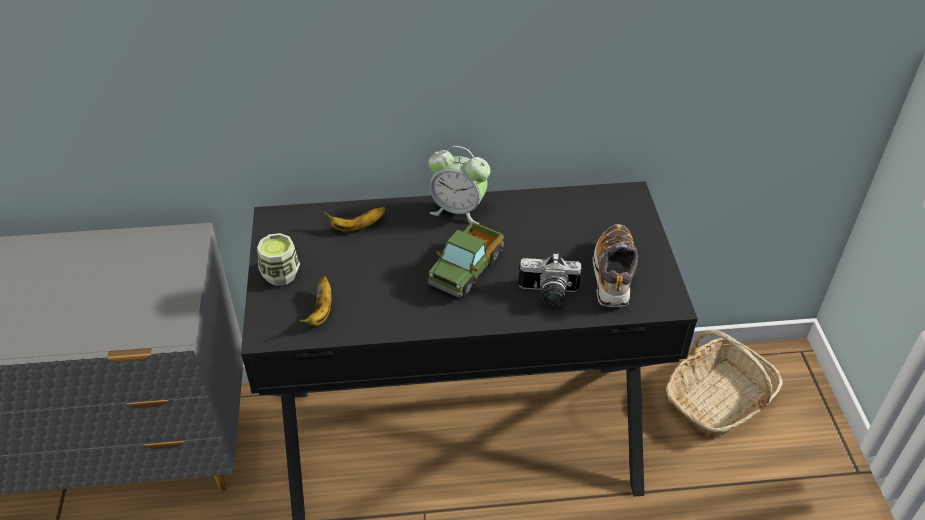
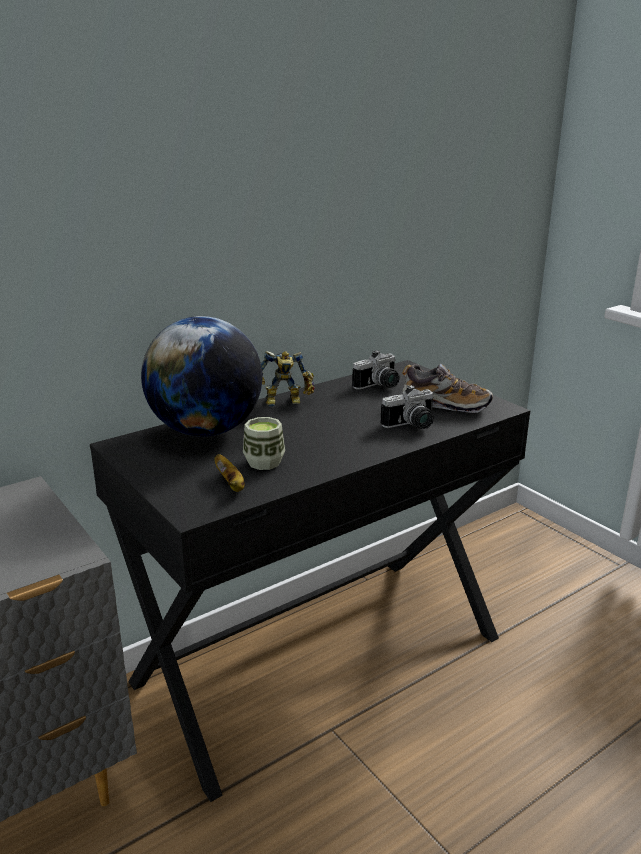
camera: 30 degrees left, 20 degrees down
cup [257,233,300,286] -> cup moved to [243,417,285,470]
banana [322,207,386,232] -> globe [141,316,262,437]
alarm clock [428,146,490,224] -> toy robot [261,351,315,407]
toy truck [428,222,504,298] -> none
shoe [593,224,638,307] -> shoe turned 135 degrees clockwise [402,364,493,413]
basket [666,330,783,438] -> none
none -> camera [352,350,400,390]

